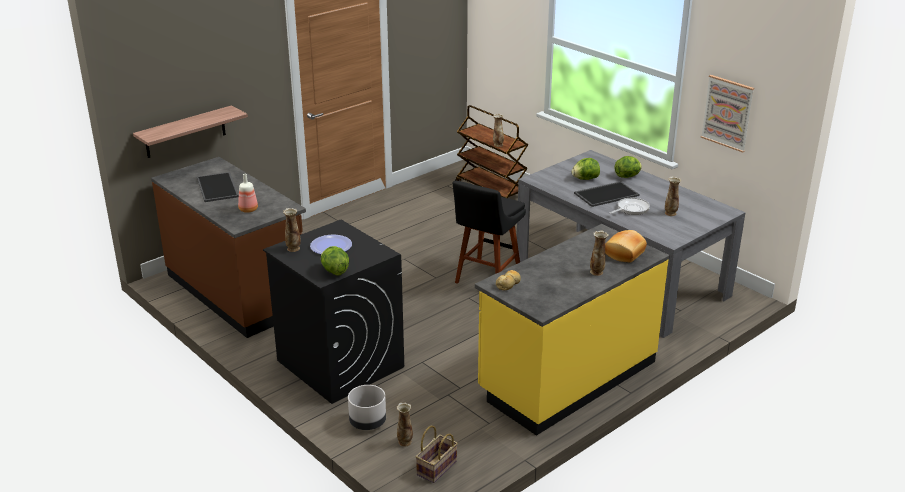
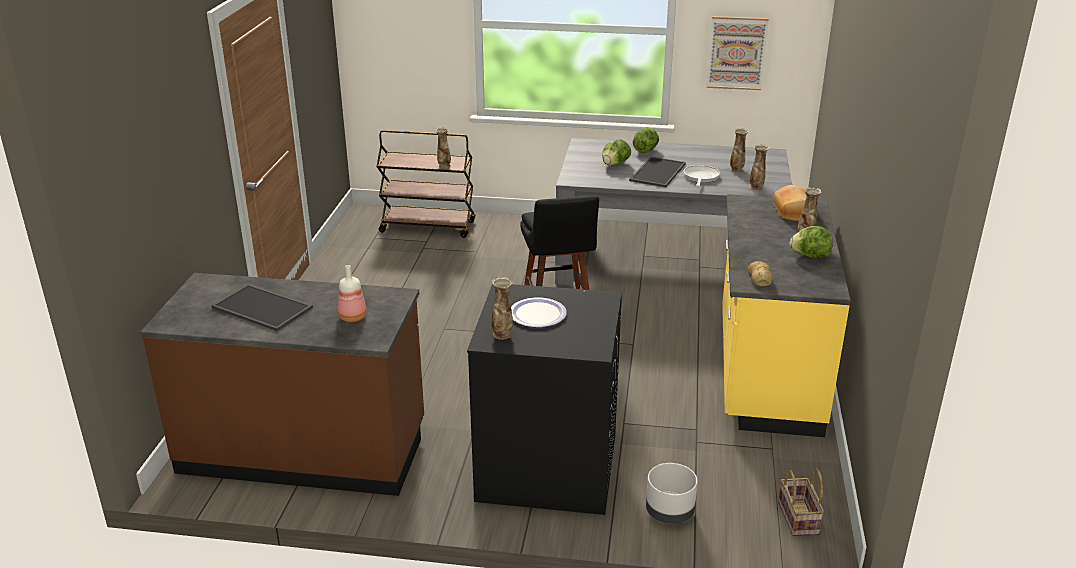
camera: 40 degrees left, 0 degrees up
shelf [133,105,248,158] -> none
lettuce [321,246,349,276] -> lettuce moved to [790,226,833,258]
vase [397,403,413,446] -> vase moved to [749,144,769,190]

